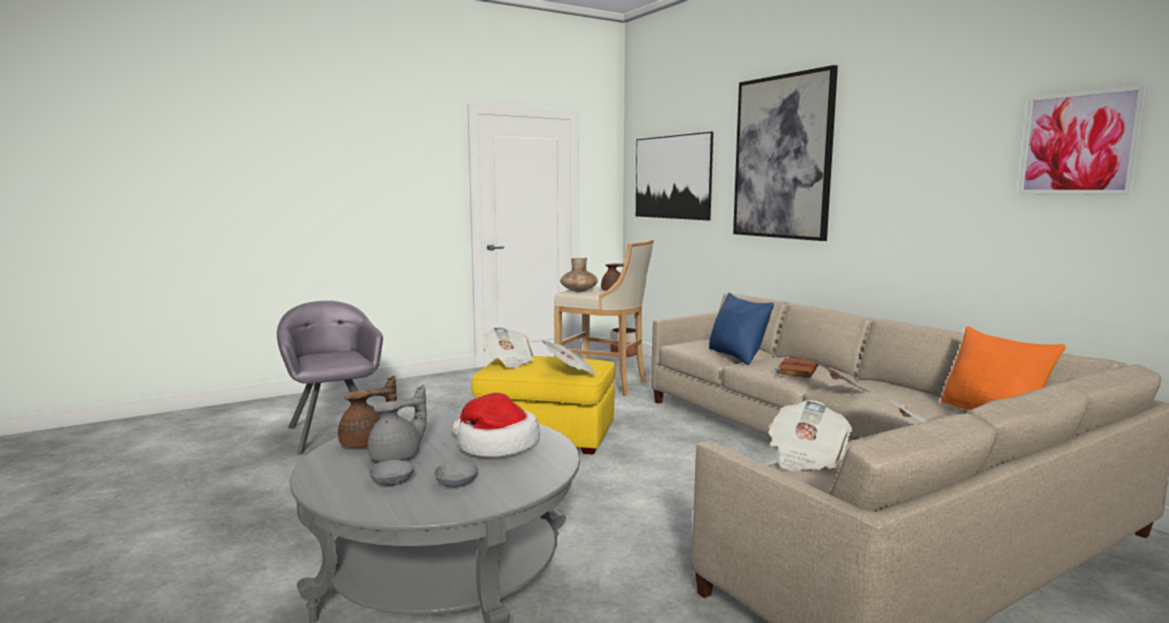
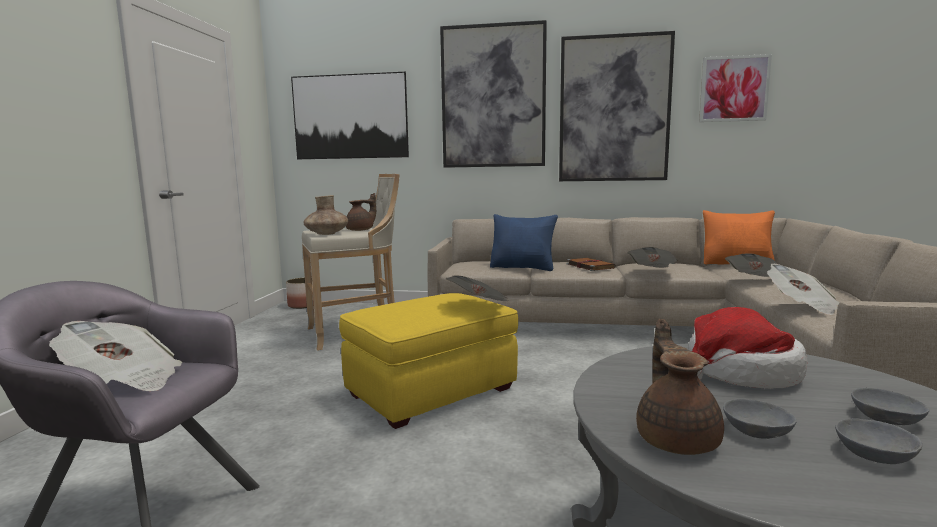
camera: 50 degrees left, 0 degrees up
grey teapot [368,385,427,462] -> grey bowl [723,399,797,439]
newspaper [483,327,535,368] -> newspaper moved to [49,321,182,391]
none -> picture [559,31,675,181]

